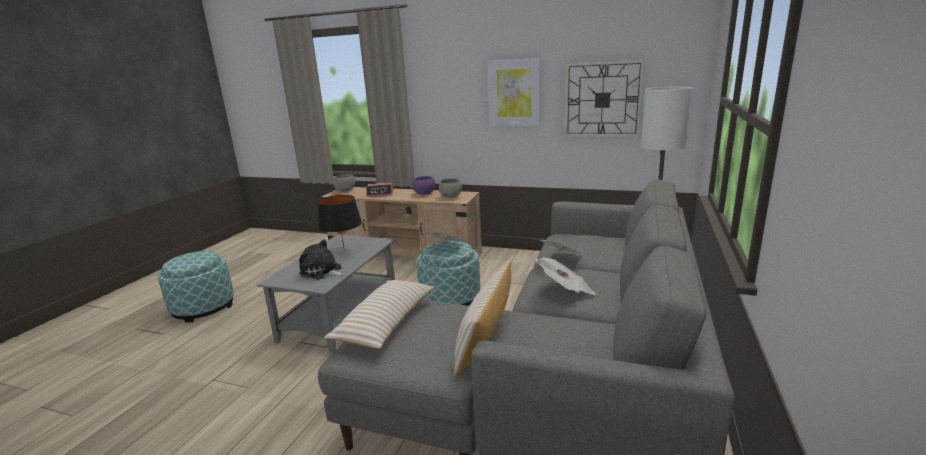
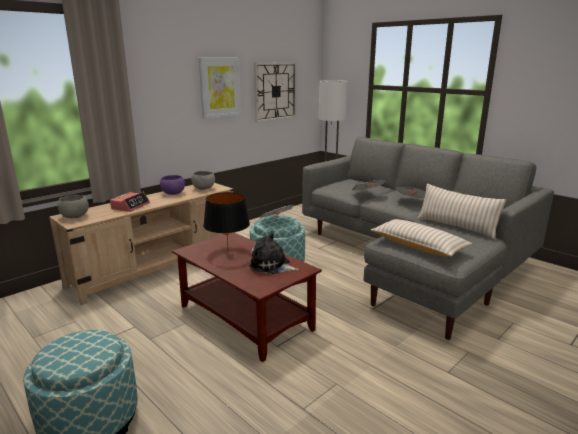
camera: 65 degrees left, 0 degrees up
grey coffee table [257,235,395,353] -> brown coffee table [172,232,322,362]
plush toy [299,239,345,280] -> plush toy turned 60 degrees clockwise [249,232,299,274]

